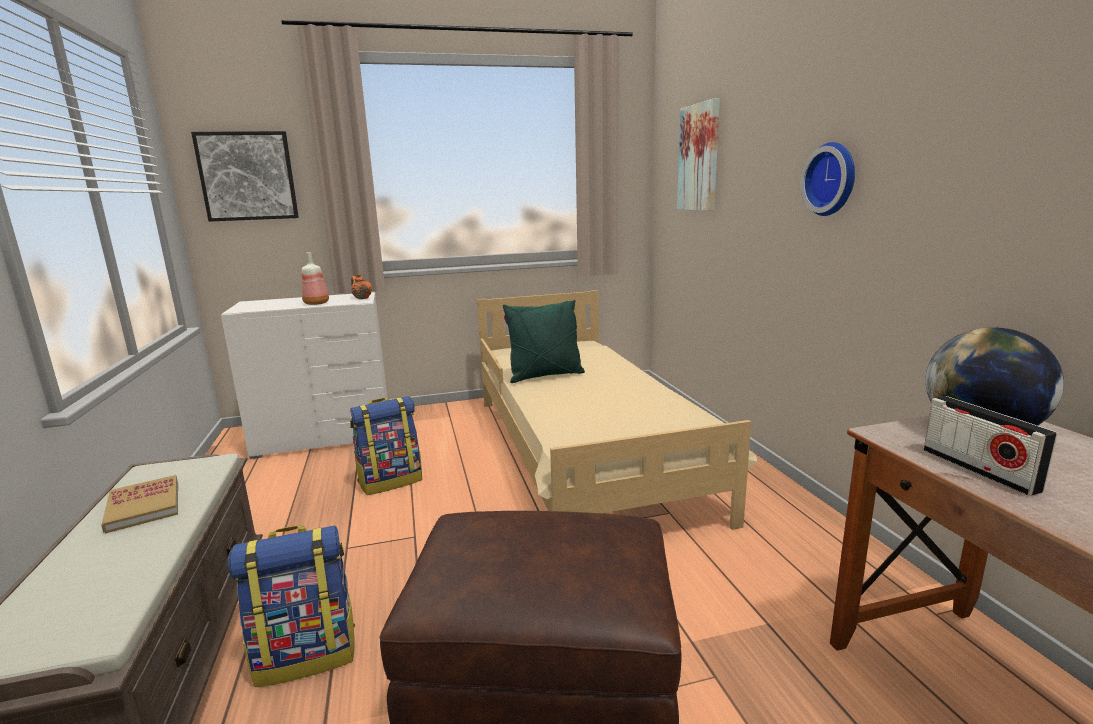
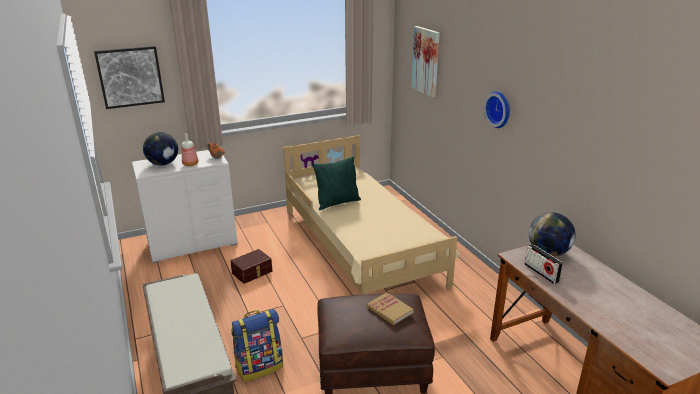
camera: 10 degrees left, 10 degrees up
book [101,475,178,534] -> book moved to [367,293,414,325]
backpack [350,396,422,495] -> brown storage box [230,249,272,284]
none -> globe [143,132,178,165]

